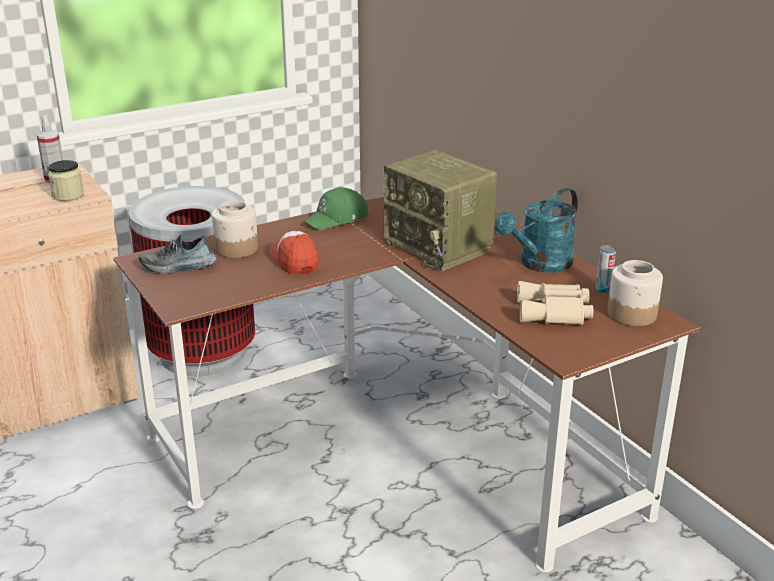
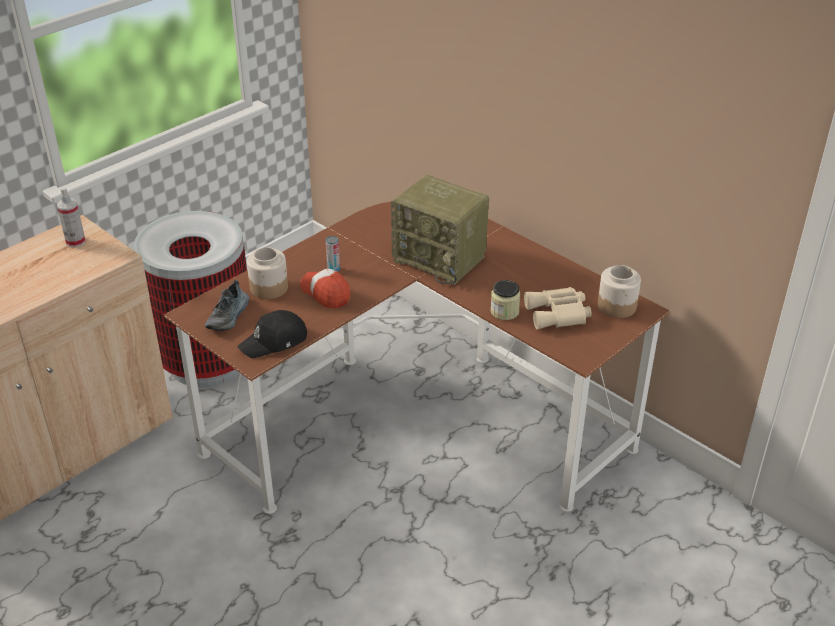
camera: 15 degrees left, 10 degrees up
jar [48,160,84,201] -> jar moved to [490,280,520,320]
shoe [139,234,217,274] -> shoe turned 45 degrees counterclockwise [205,280,249,331]
green cap [303,187,368,230] -> none
turquoise watering can [495,188,578,273] -> none
can [595,245,616,293] -> can moved to [326,236,340,272]
none -> black cap [238,310,307,358]

